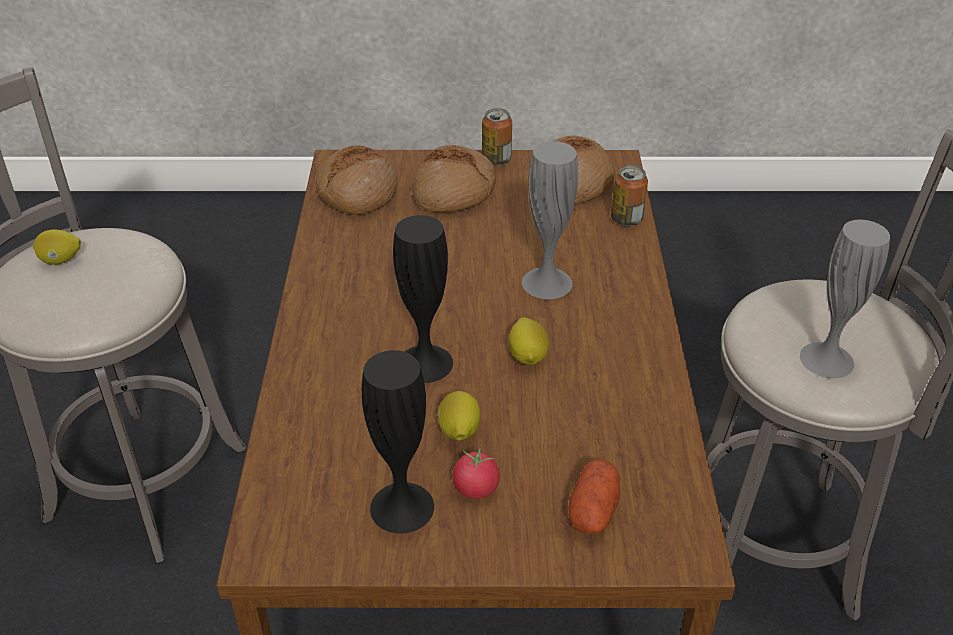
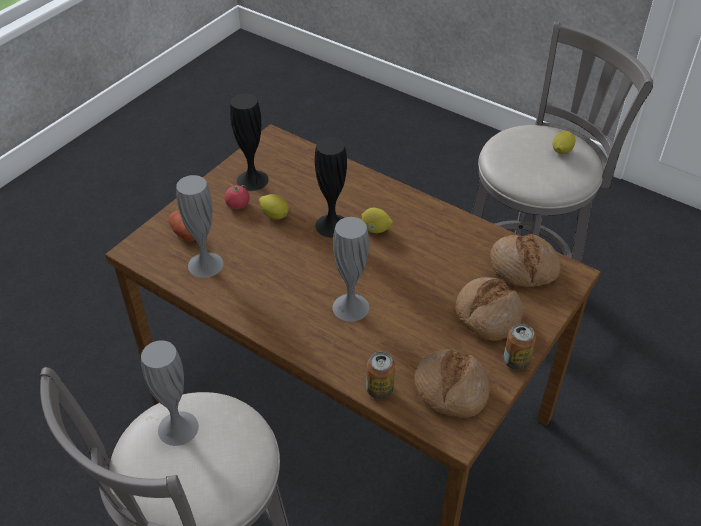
camera: 125 degrees right, 5 degrees up
lemon [509,317,549,365] -> lemon moved to [362,208,393,233]
none -> grey vase [176,175,223,278]

